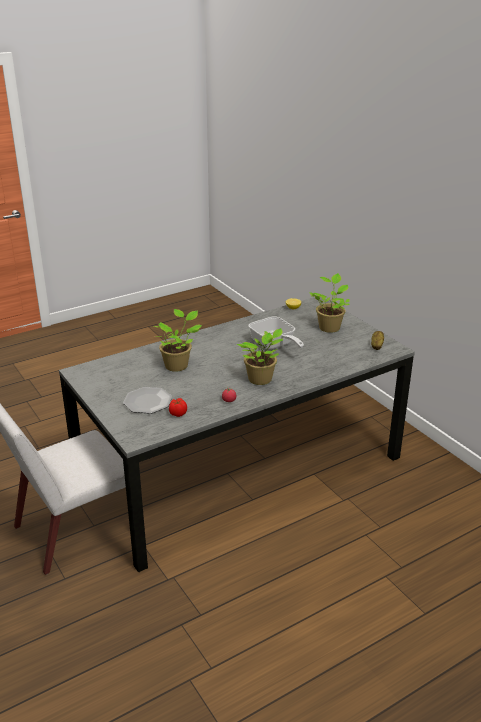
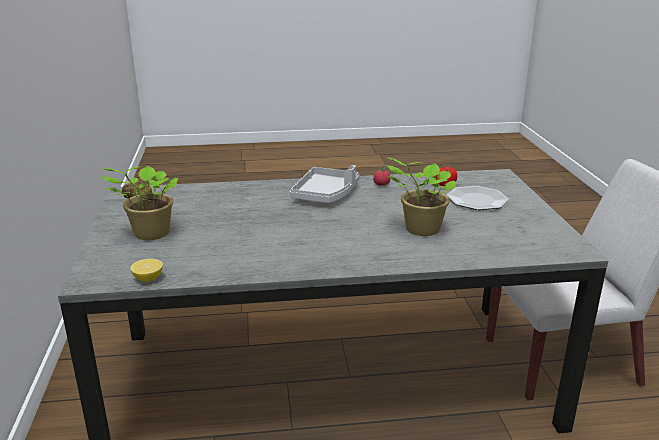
camera: 155 degrees left, 5 degrees down
potted plant [237,328,283,385] -> grey tray [290,165,359,203]
frying pan [249,317,304,350] -> none

